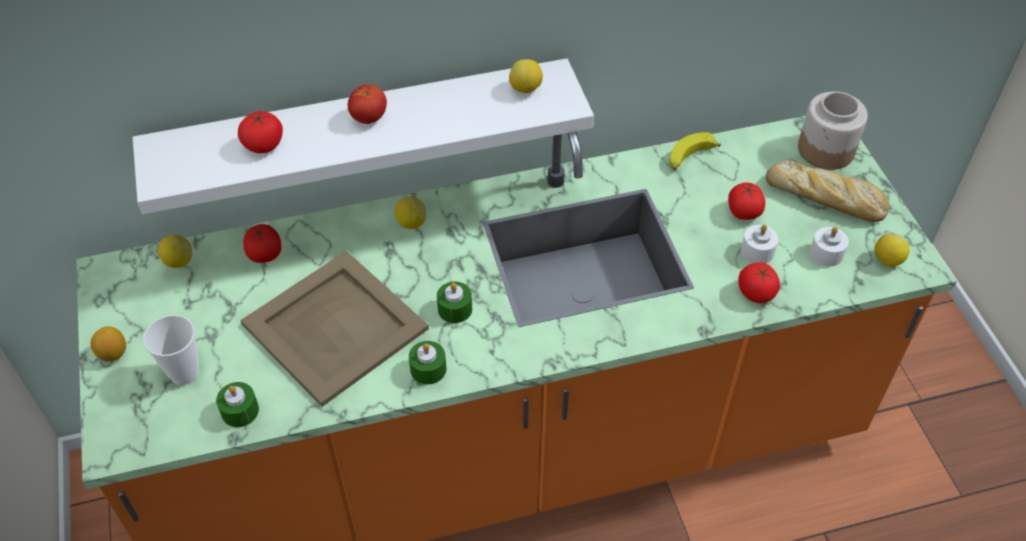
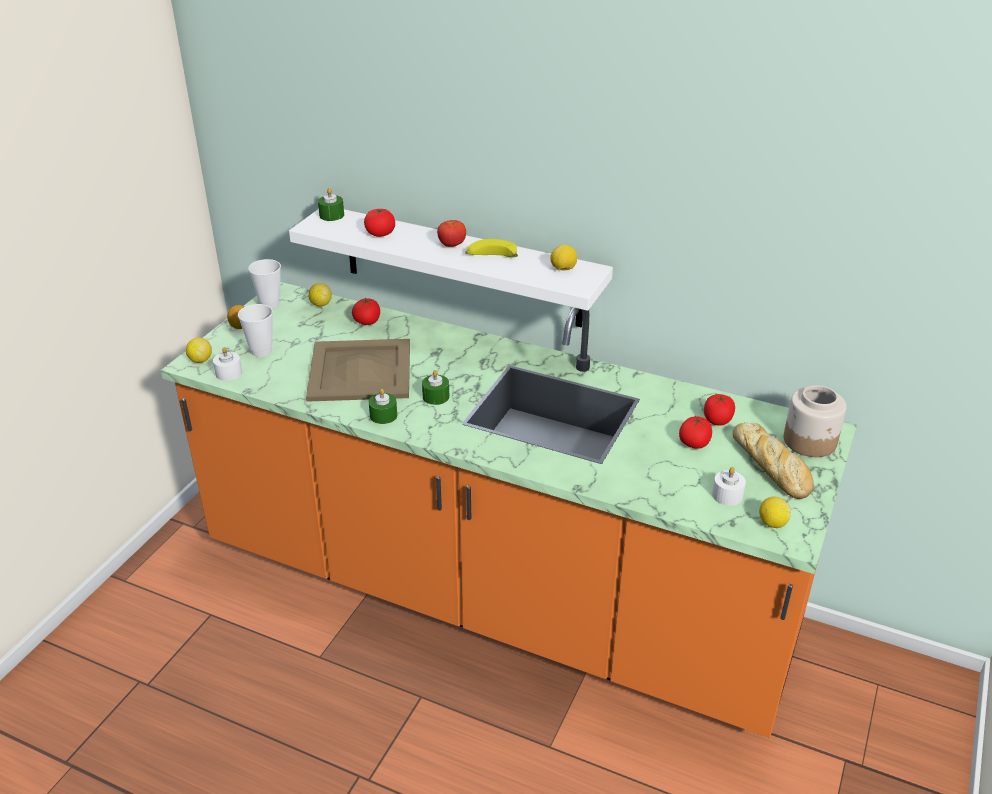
camera: 40 degrees right, 15 degrees down
green candle [216,382,259,427] -> green candle moved to [318,188,344,221]
lemon [394,196,426,229] -> lemon moved to [186,338,212,363]
banana [669,132,721,169] -> banana moved to [465,239,518,257]
tomato [738,263,780,303] -> tomato moved to [704,394,735,426]
white candle [741,225,778,263] -> white candle moved to [213,347,242,381]
none -> cup [248,259,281,308]

